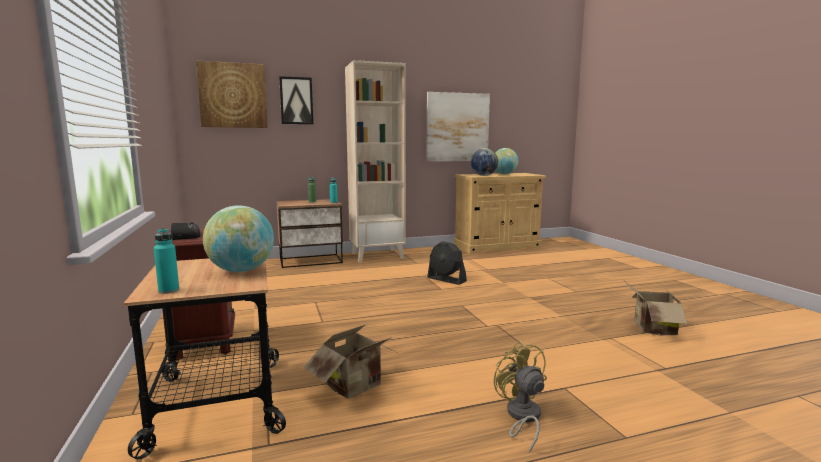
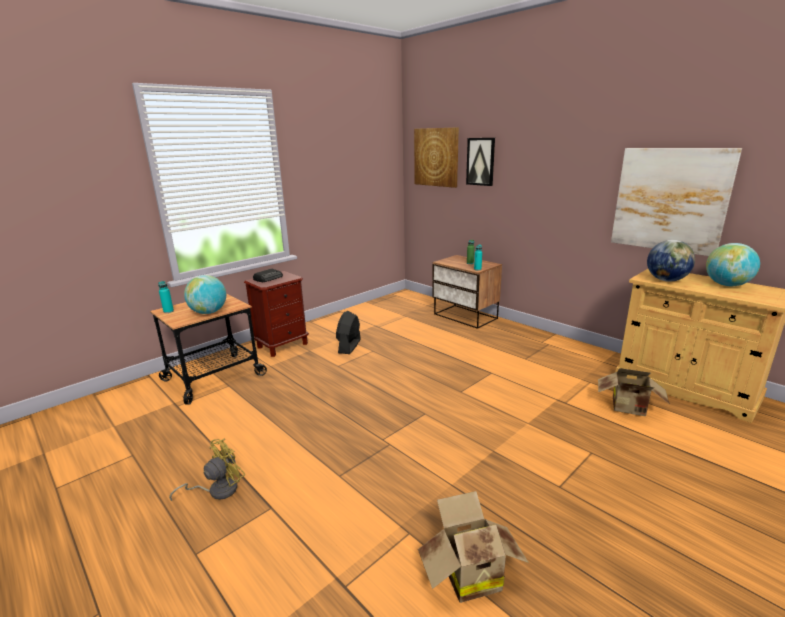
camera: 65 degrees right, 10 degrees up
cardboard box [303,325,397,399] -> cardboard box moved to [598,368,670,416]
beige bookcase [345,60,406,262] -> none
black fan [427,241,467,285] -> black fan moved to [336,311,361,354]

